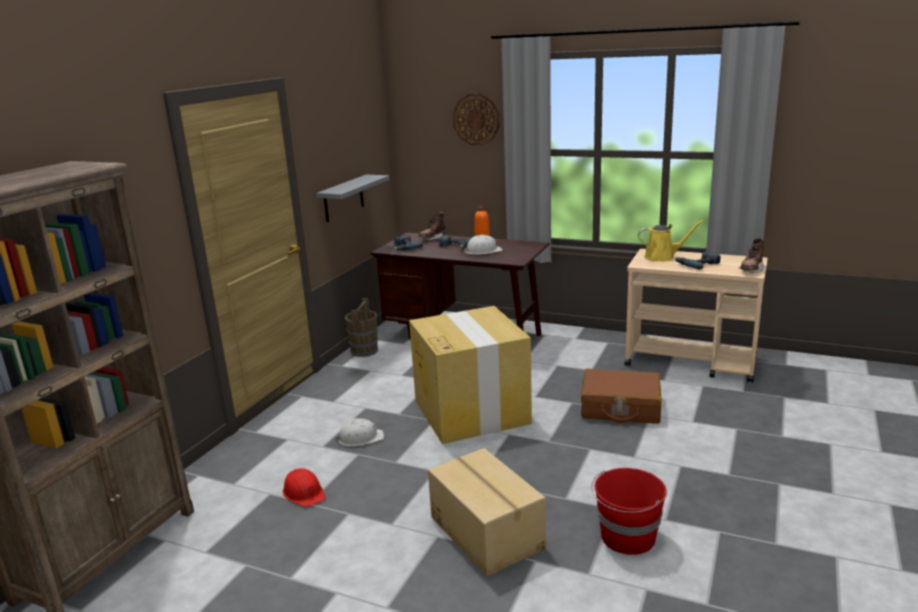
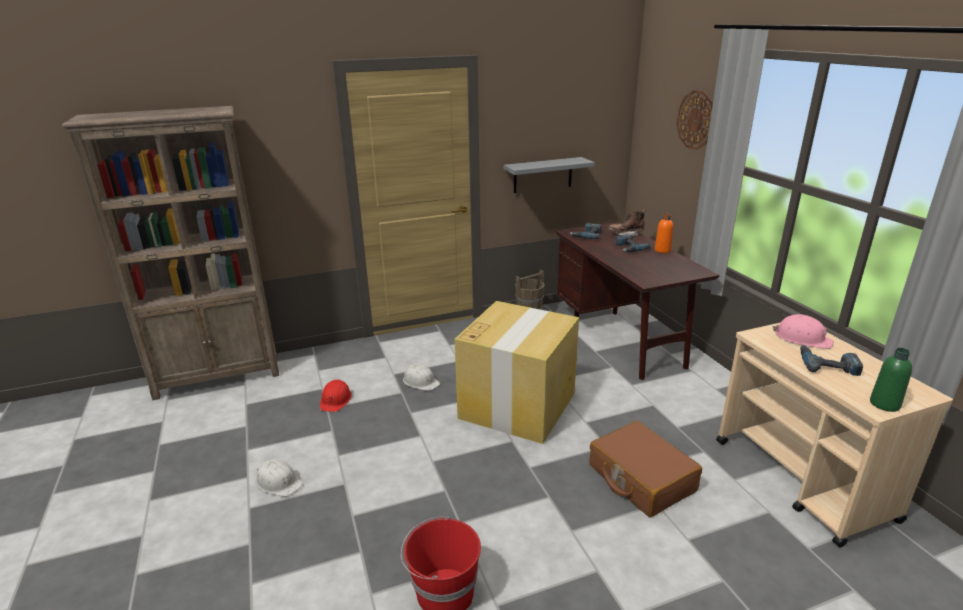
camera: 45 degrees right, 5 degrees up
cardboard box [428,448,546,577] -> none
white hard hat [464,235,503,255] -> white hard hat moved to [256,459,303,497]
yellow watering can [638,220,704,262] -> pink hard hat [773,314,834,349]
brown boot [739,237,766,273] -> green bottle [870,348,912,412]

